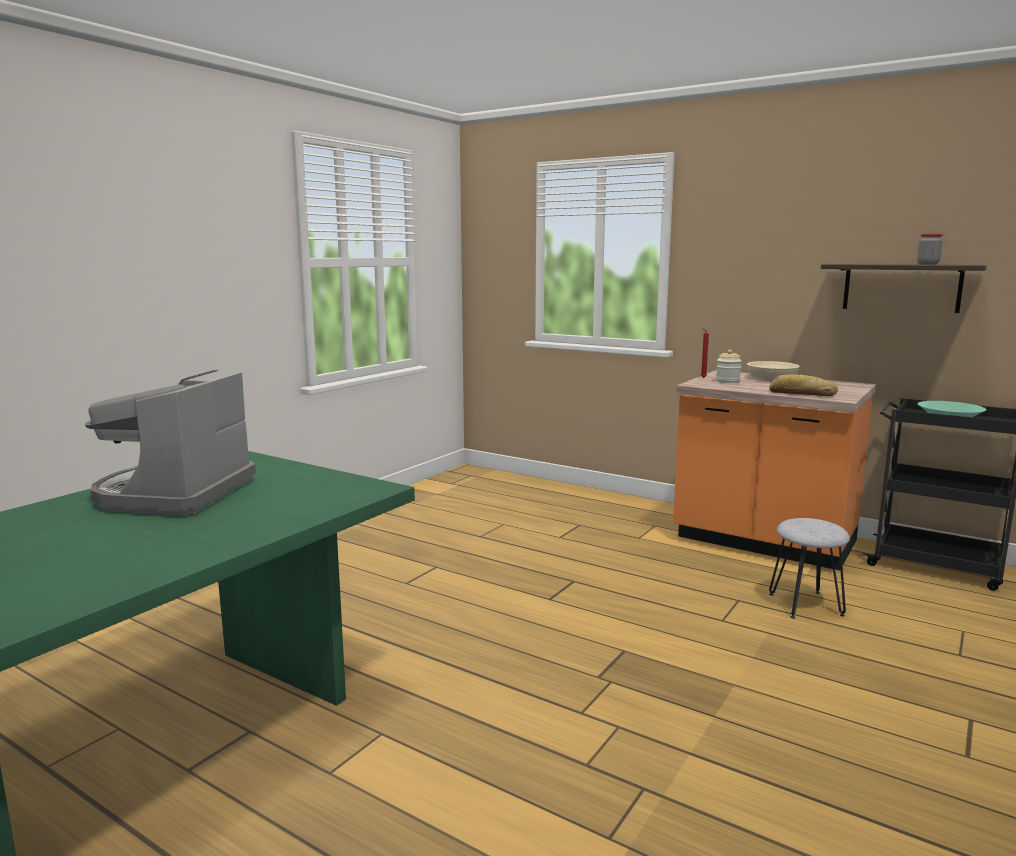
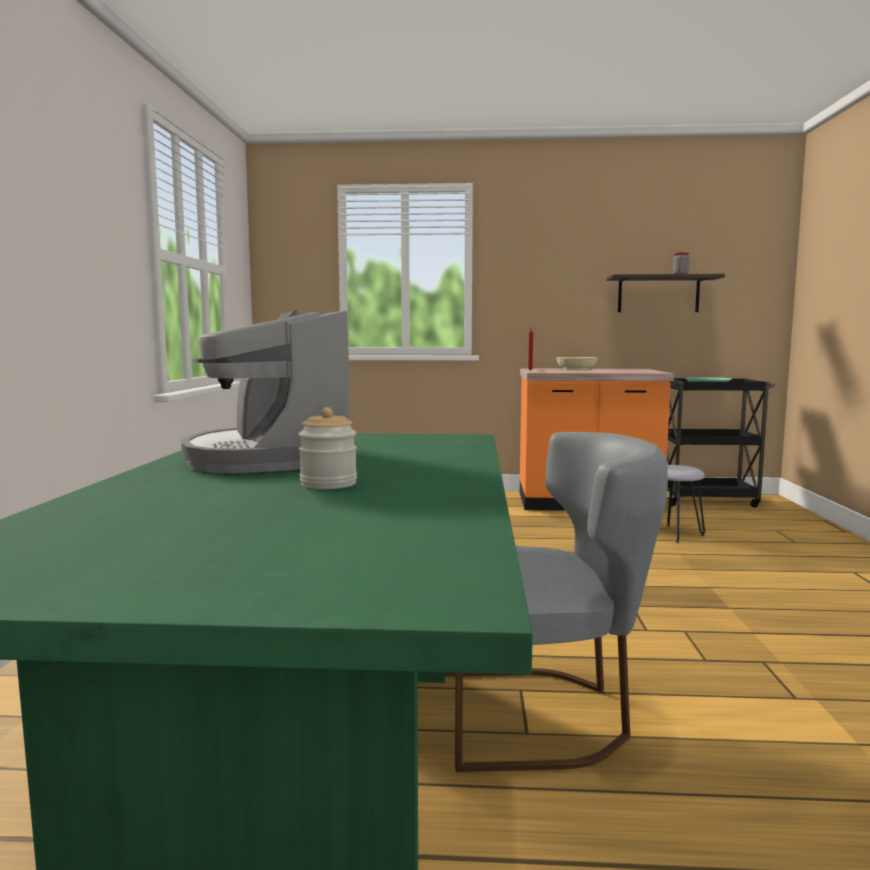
camera: 30 degrees left, 5 degrees down
jar [716,350,742,383] -> jar moved to [298,407,357,489]
bread [769,373,838,396] -> none
none -> grey chair [446,432,668,772]

